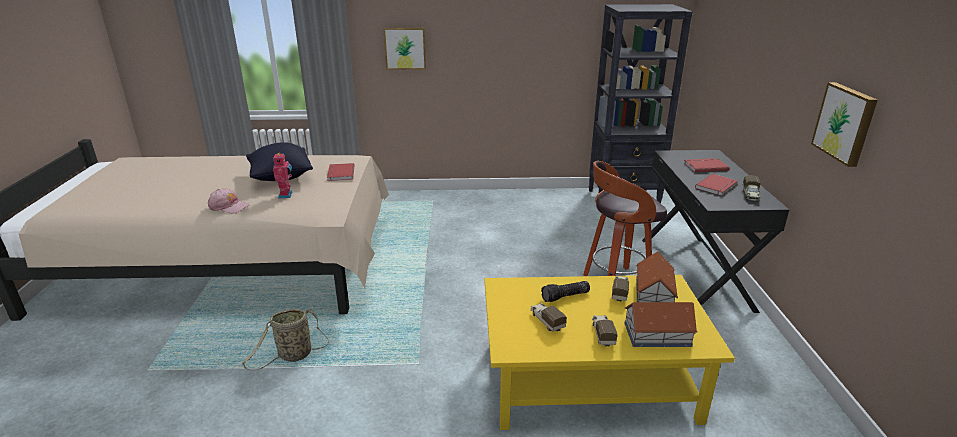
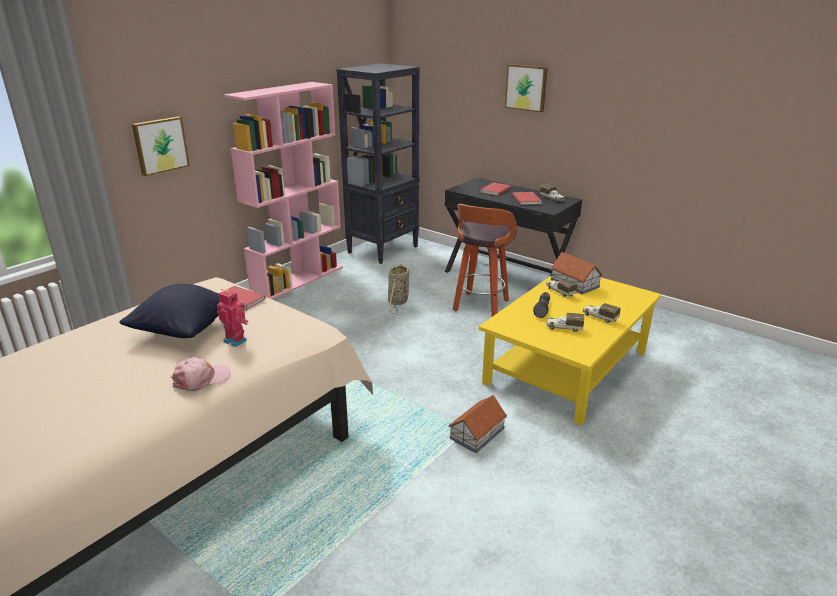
camera: 50 degrees left, 0 degrees up
basket [242,309,329,371] -> basket moved to [388,264,409,314]
toy house [624,302,698,347] -> toy house moved to [448,395,507,453]
picture [811,82,878,167] -> picture moved to [505,64,548,112]
none -> pink bookcase [223,82,343,300]

